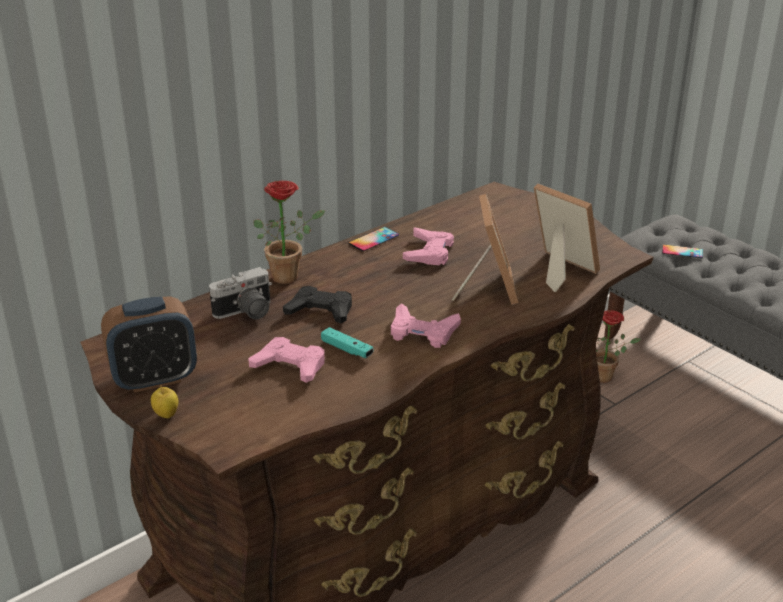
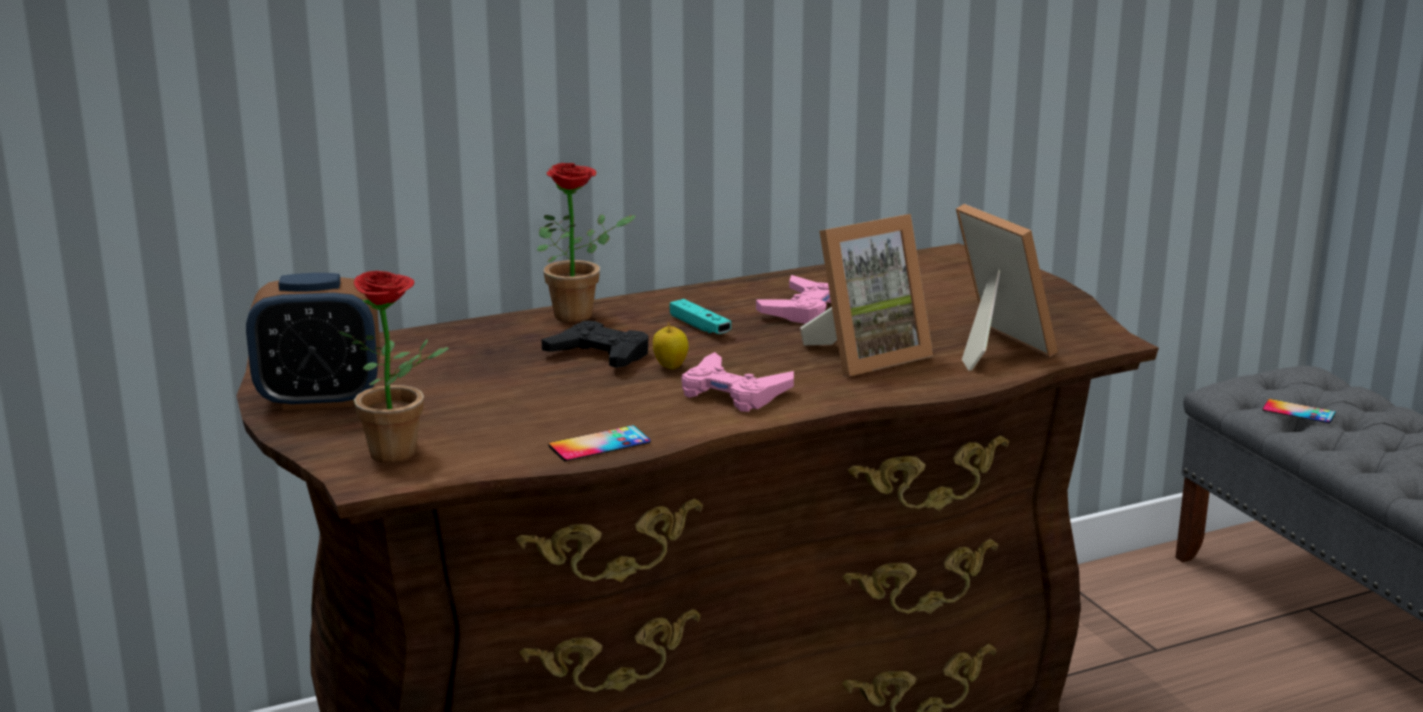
camera: 15 degrees right, 10 degrees down
apple [151,385,179,418] -> apple moved to [653,322,689,369]
camera [209,267,272,319] -> none
pink game controller [249,337,325,383] -> none
turquoise game controller [321,327,374,358] -> turquoise game controller moved to [670,299,731,334]
phone [348,227,399,252] -> phone moved to [548,425,650,461]
picture frame [452,194,519,305] -> picture frame turned 45 degrees clockwise [800,214,933,376]
potted plant [596,310,641,383] -> potted plant moved to [338,271,449,463]

